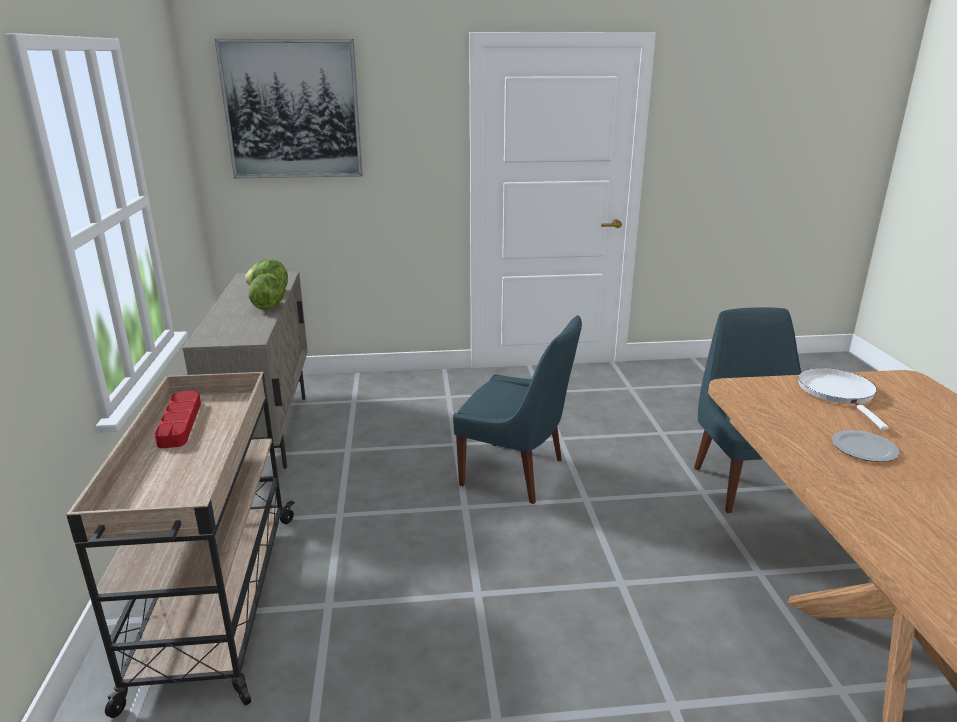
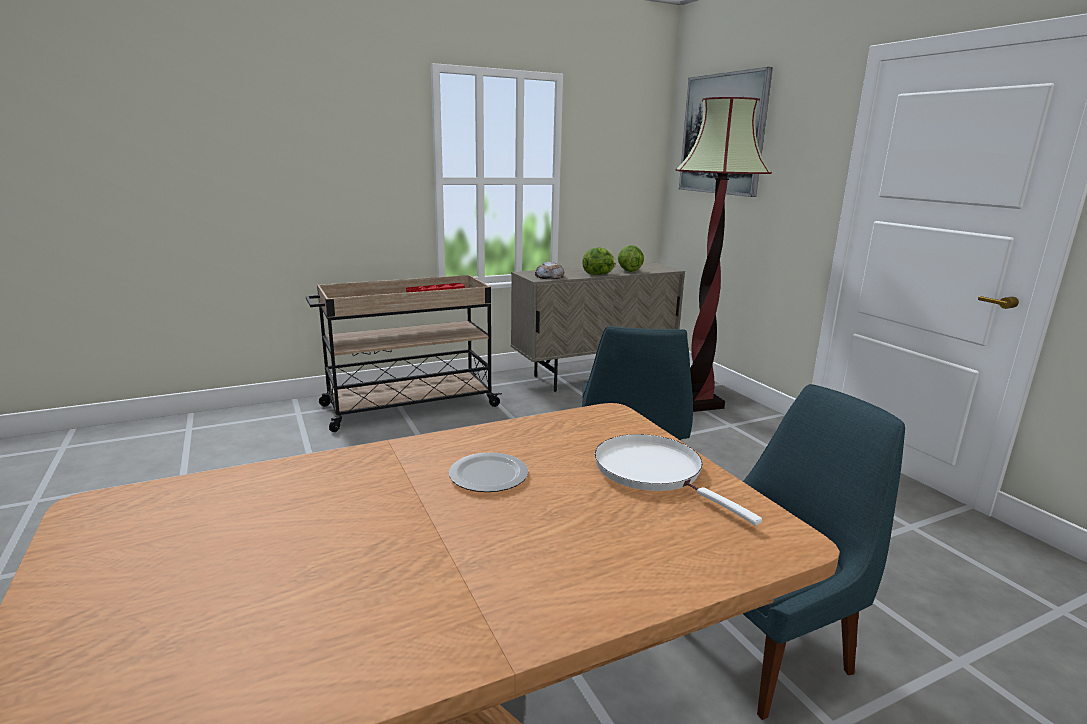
camera: 70 degrees right, 5 degrees down
white frying pan [798,368,889,430] -> white frying pan turned 105 degrees counterclockwise [595,434,762,525]
none -> bread [535,261,564,279]
none -> floor lamp [675,97,772,412]

